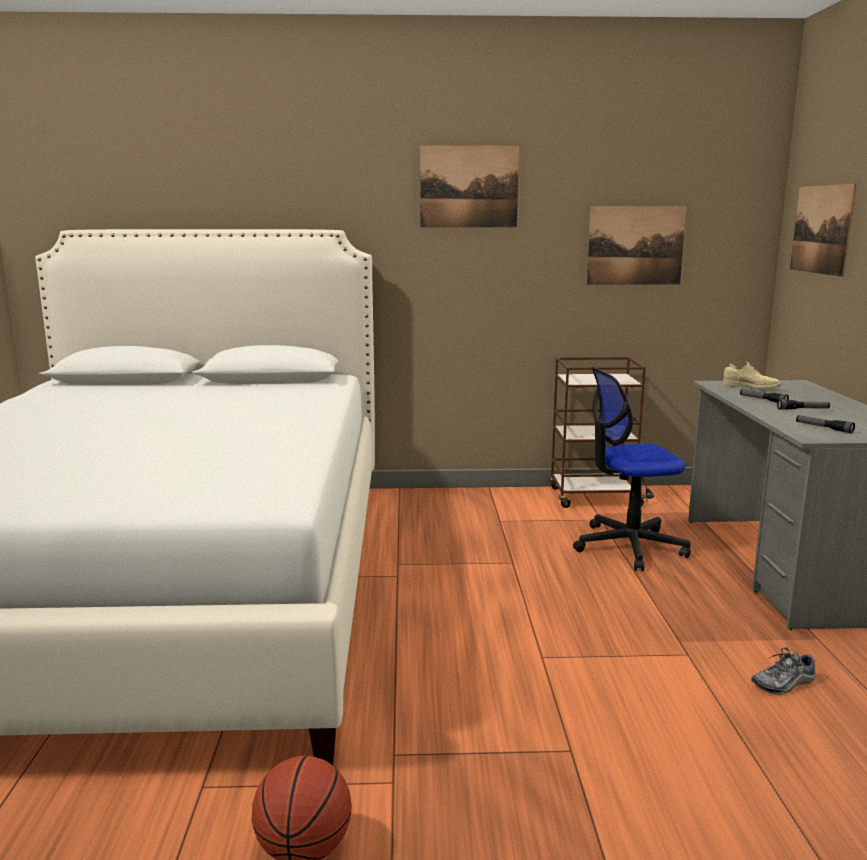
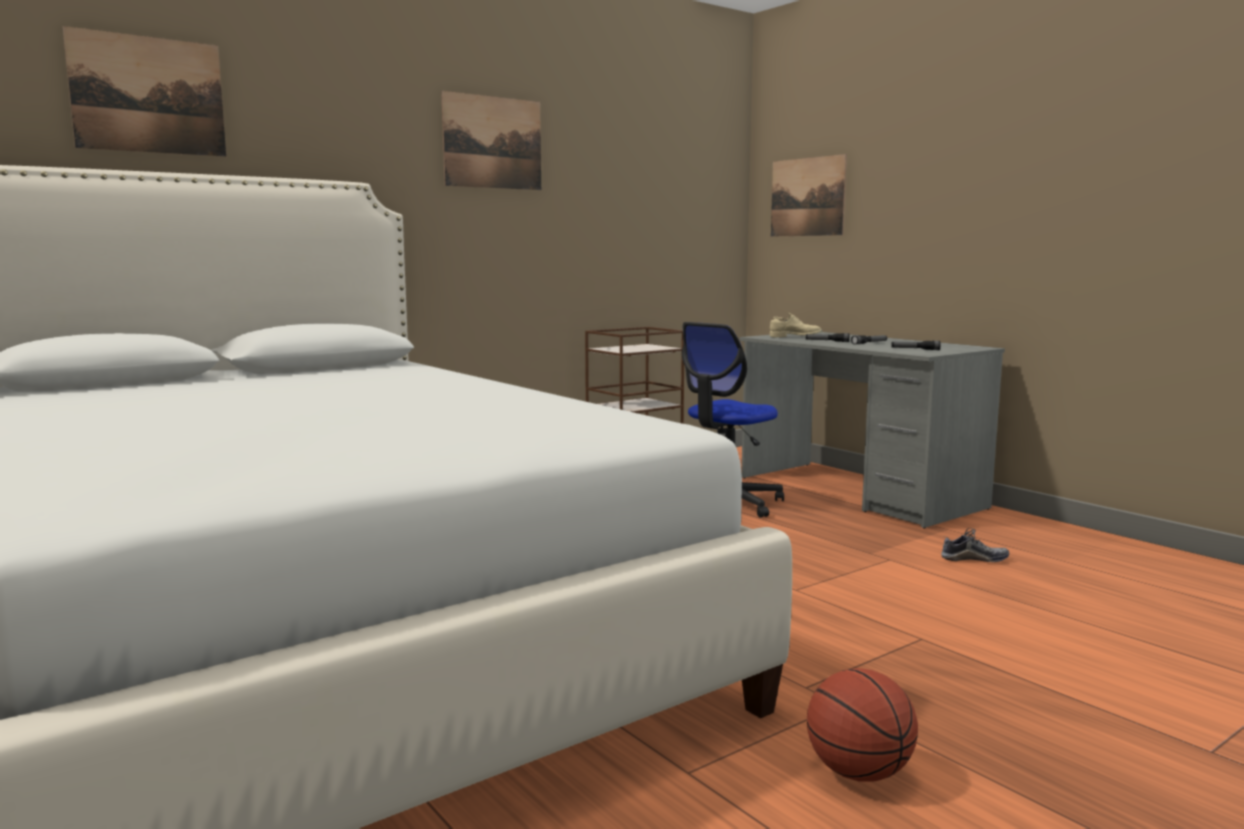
camera: 35 degrees left, 5 degrees down
picture [586,206,686,285] -> picture moved to [63,26,226,157]
shoe [751,647,816,695] -> shoe turned 120 degrees counterclockwise [941,528,1009,562]

